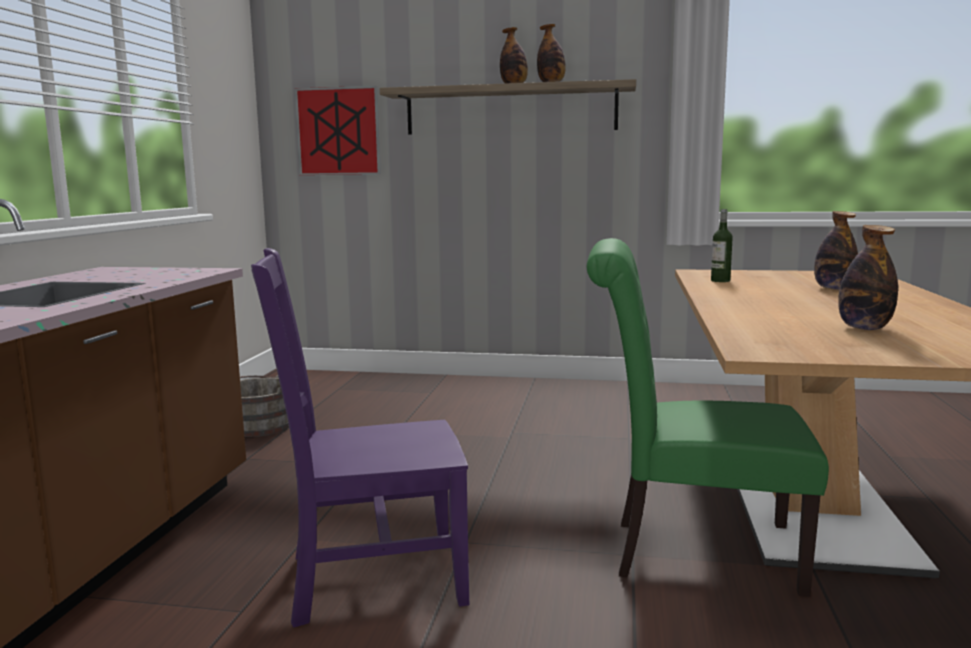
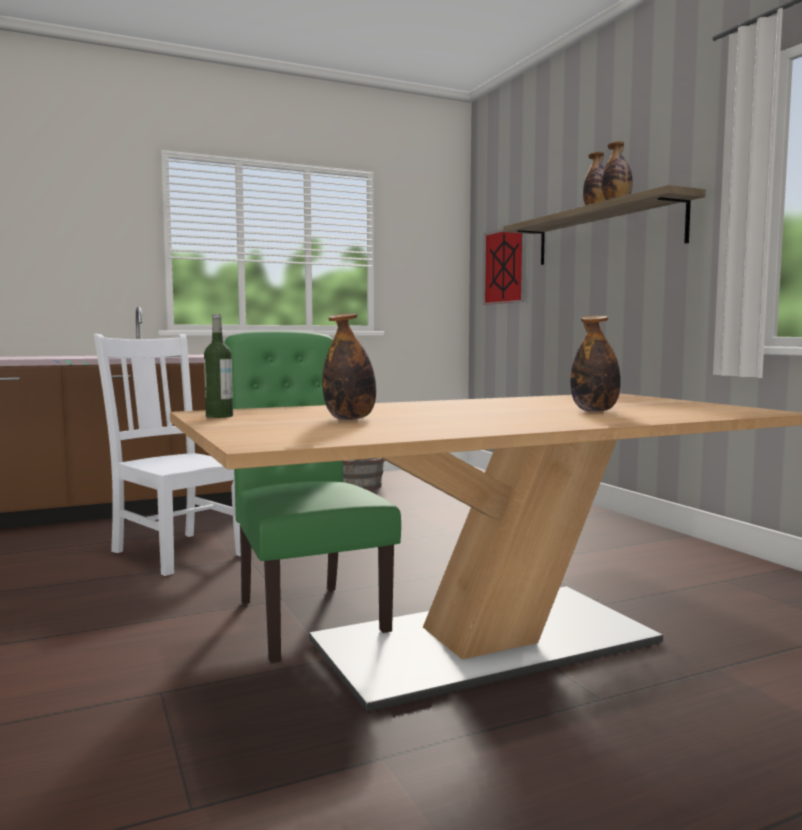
camera: 55 degrees right, 5 degrees down
purple chair [251,248,469,628] -> white chair [94,334,241,576]
bottle [711,209,733,282] -> bottle moved to [204,314,233,418]

